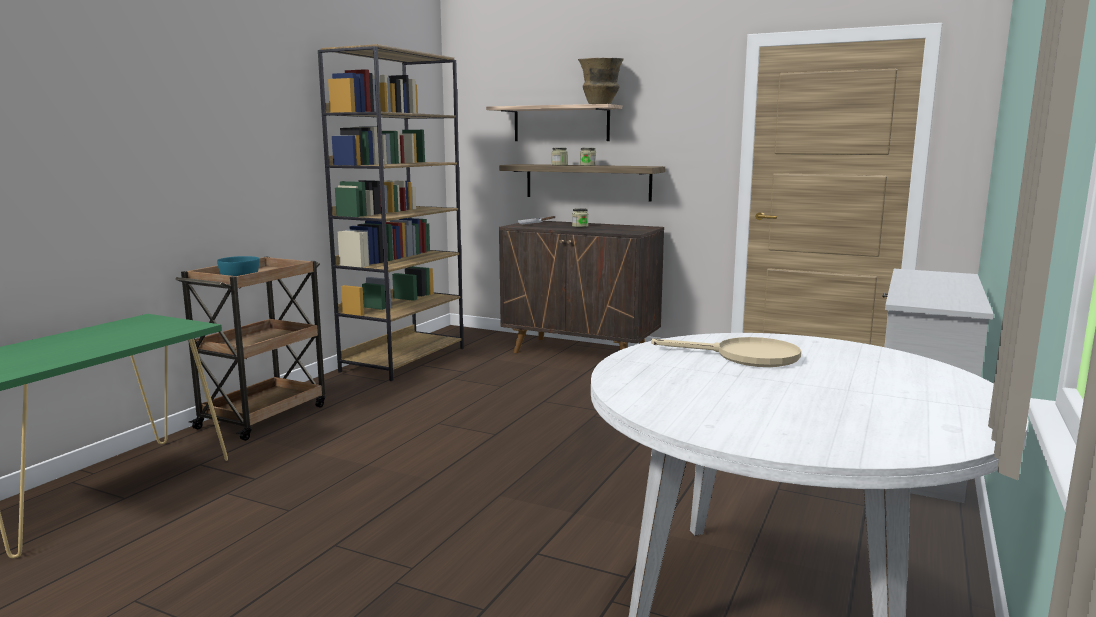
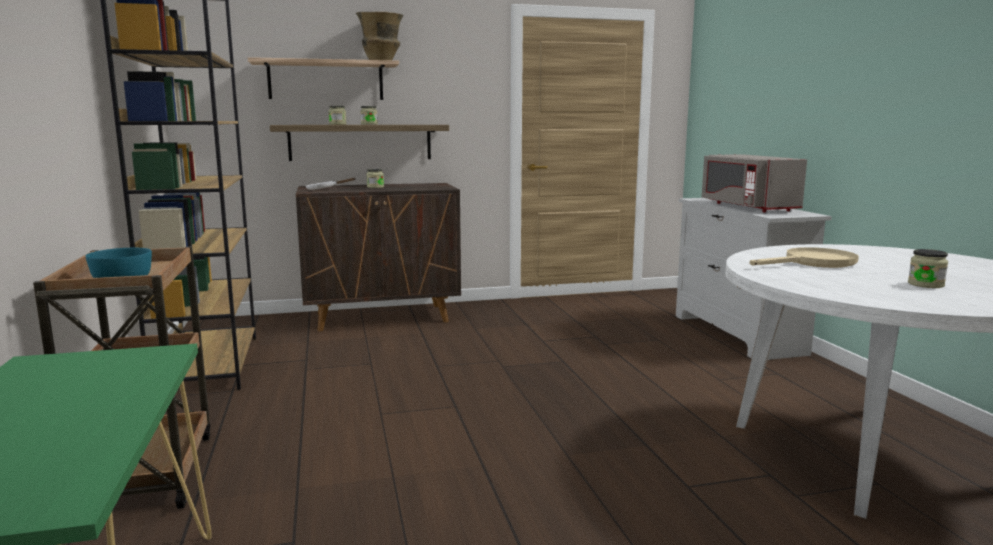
camera: 40 degrees left, 0 degrees up
none -> grey microwave [702,154,807,212]
none -> jar [908,249,948,288]

